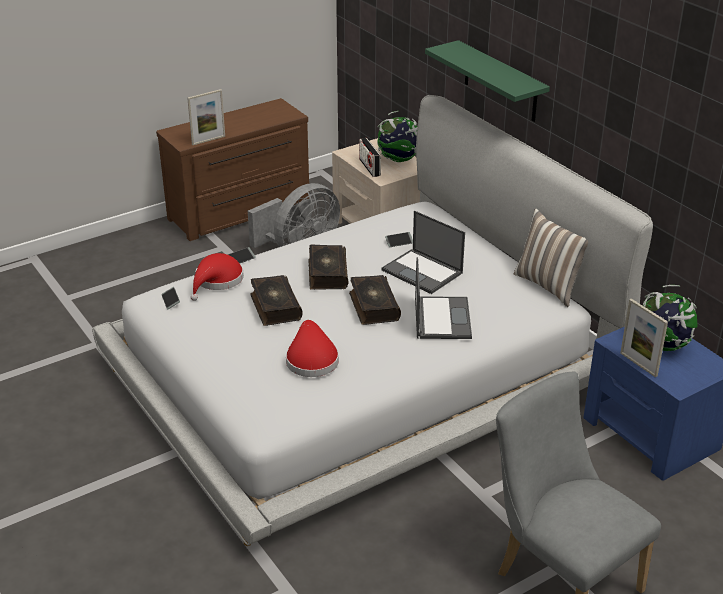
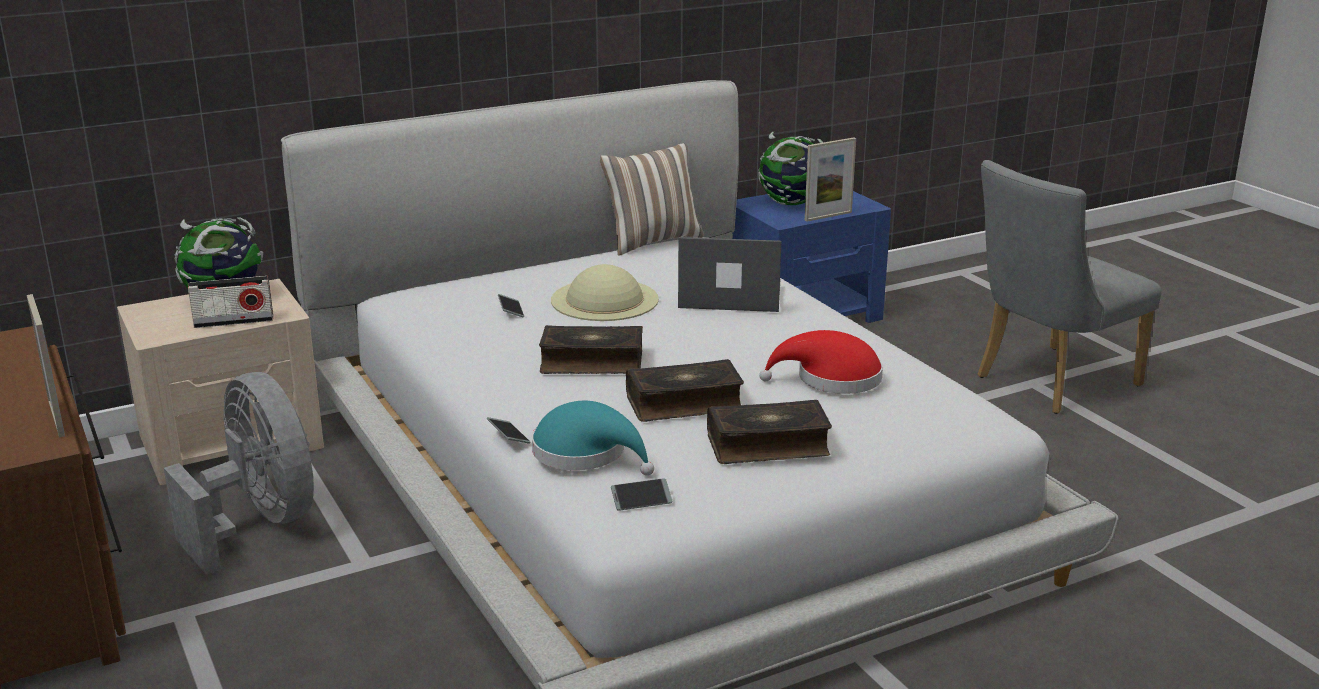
camera: 85 degrees left, 10 degrees down
red hat [190,253,244,301] -> turquoise hat [532,401,654,476]
book [349,275,401,325] -> book moved to [707,400,832,464]
laptop [381,211,465,294] -> beige hat [551,264,659,321]
green shelf [425,40,550,122] -> none

